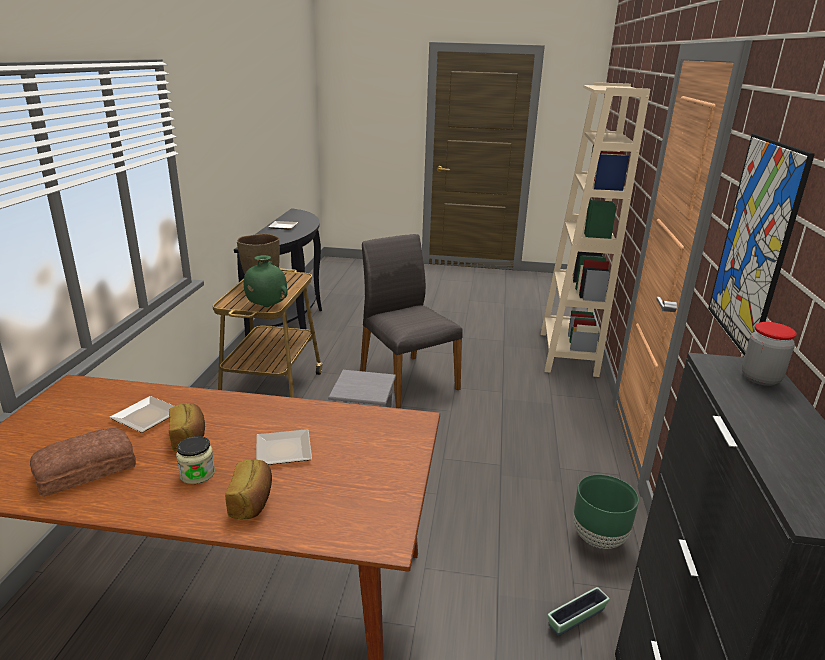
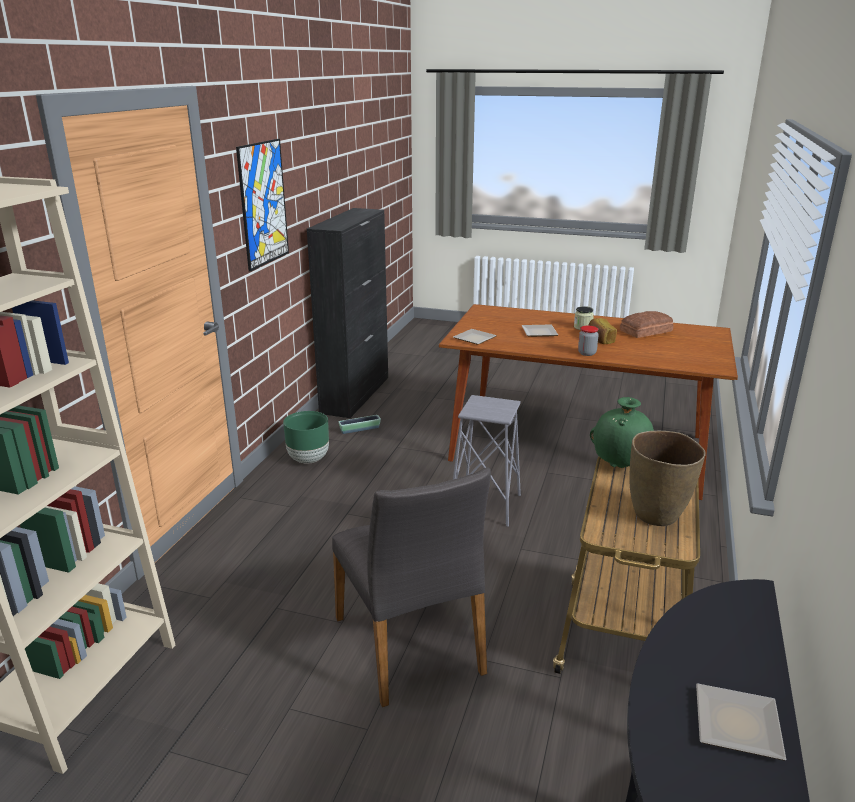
camera: 170 degrees left, 0 degrees up
plate [109,396,174,433] -> plate moved to [453,329,497,344]
bread [225,459,272,519] -> none
jar [742,322,797,386] -> jar moved to [578,326,598,356]

